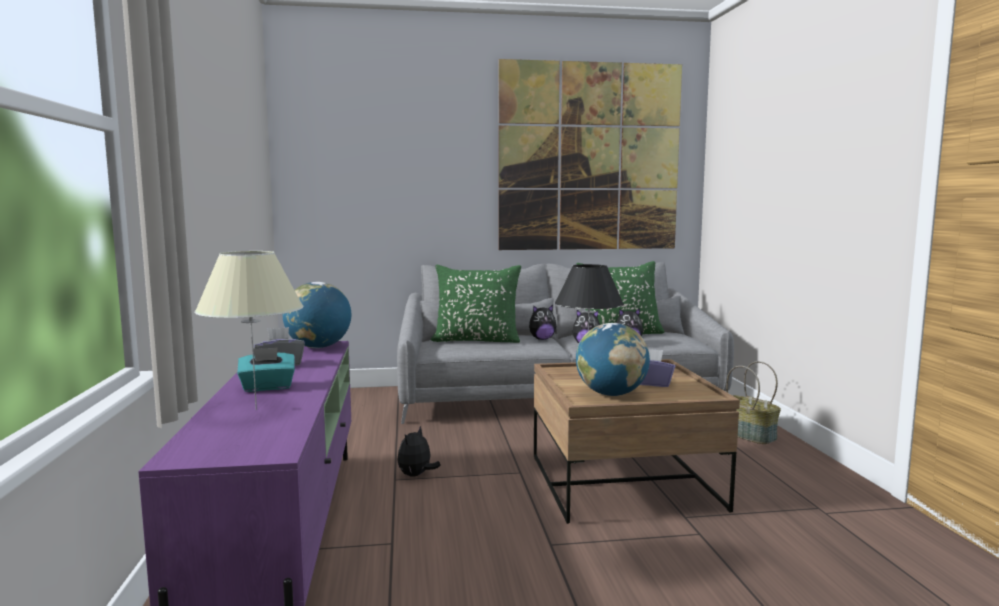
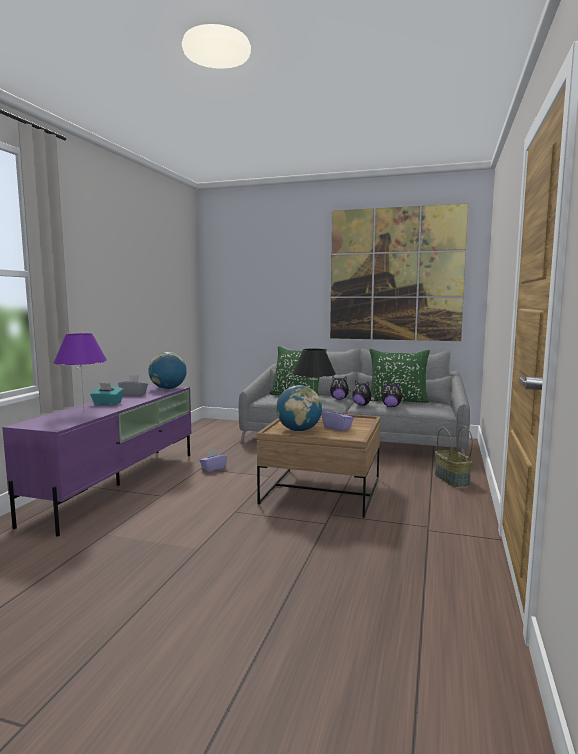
camera: 25 degrees right, 0 degrees up
beige table lamp [195,251,304,410] -> purple table lamp [54,333,107,406]
plush toy [397,426,440,477] -> purple tissue box [199,449,227,472]

